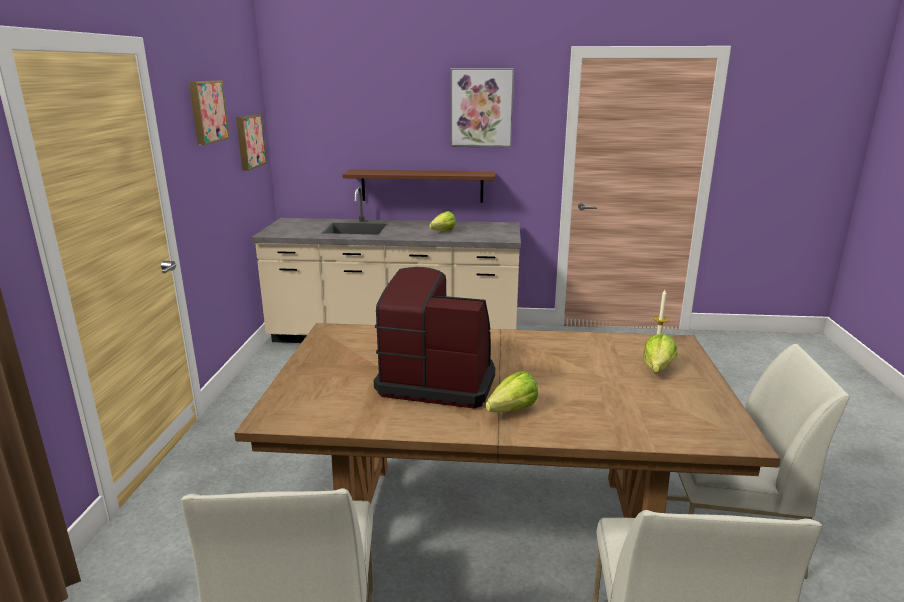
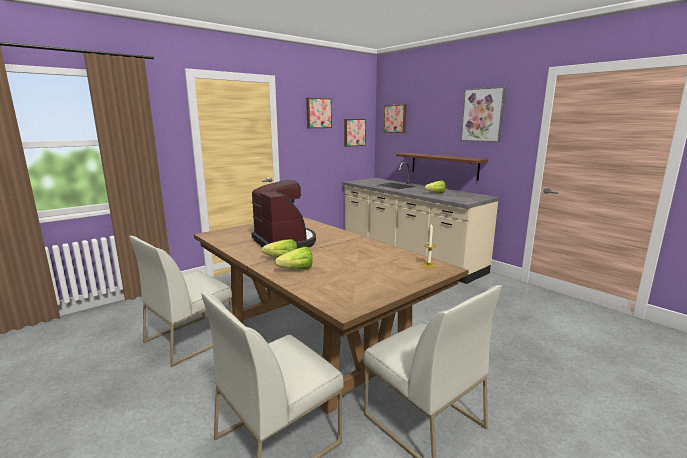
camera: 45 degrees right, 5 degrees down
lettuce [643,333,677,373] -> lettuce moved to [275,247,313,269]
none -> picture [384,104,407,133]

